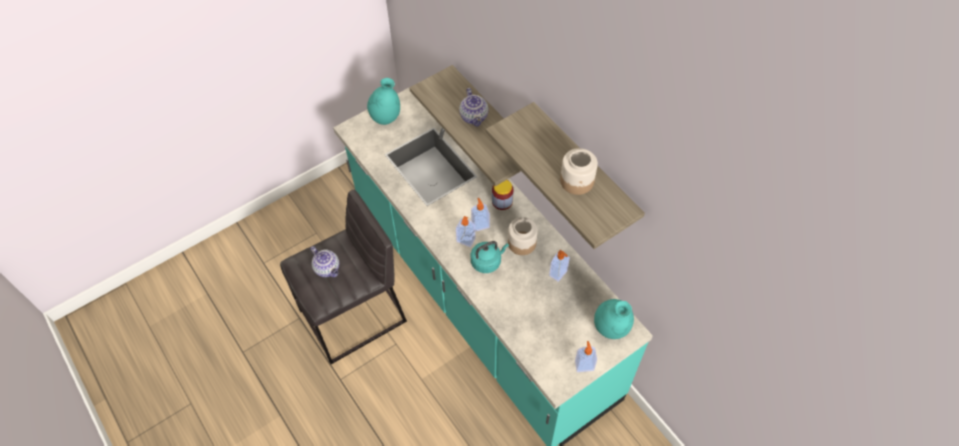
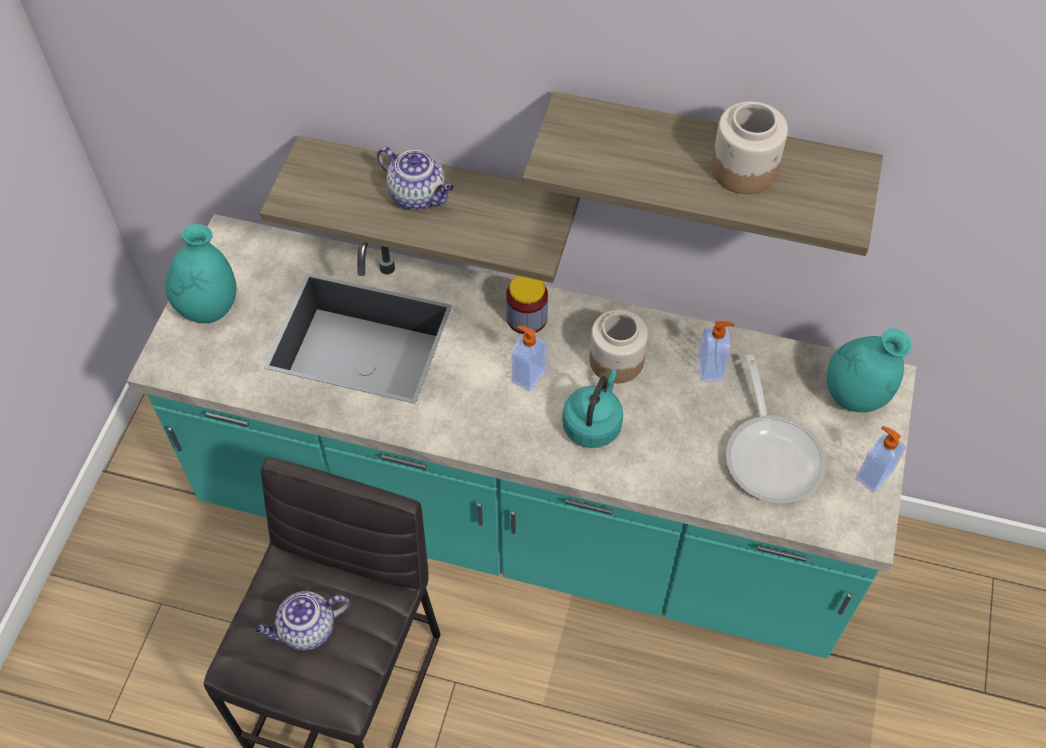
camera: 40 degrees left, 0 degrees up
teapot [310,246,339,277] -> teapot turned 150 degrees clockwise [255,591,350,651]
soap dispenser [456,216,476,247] -> none
none -> frying pan [726,354,826,503]

